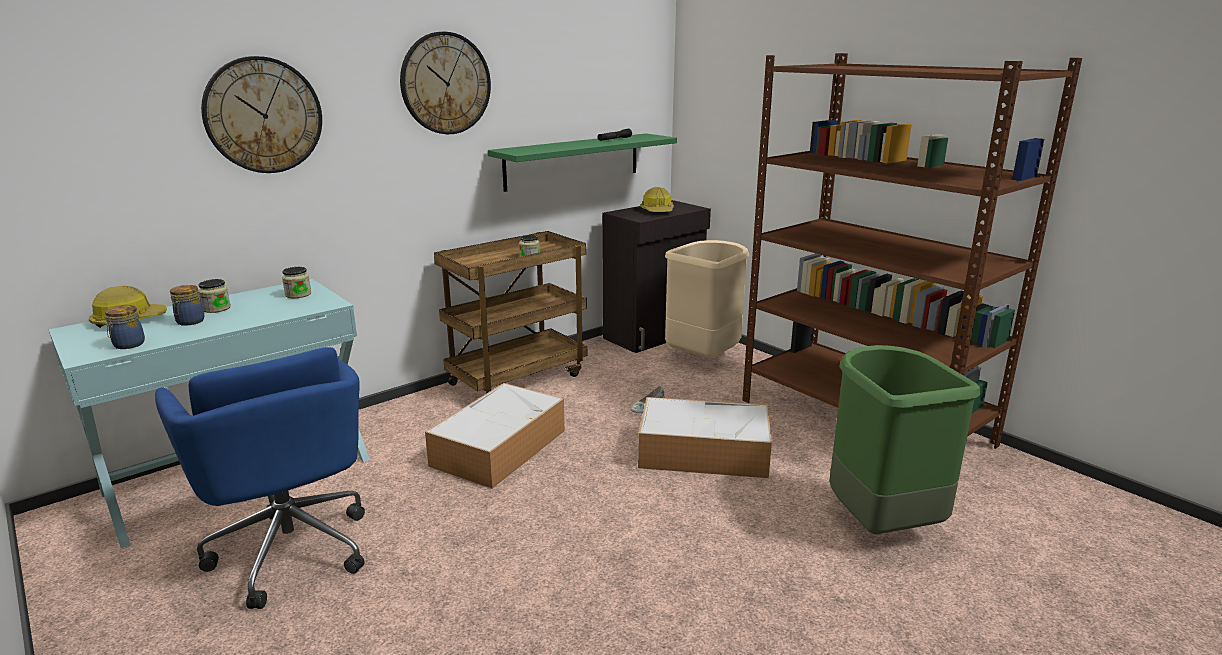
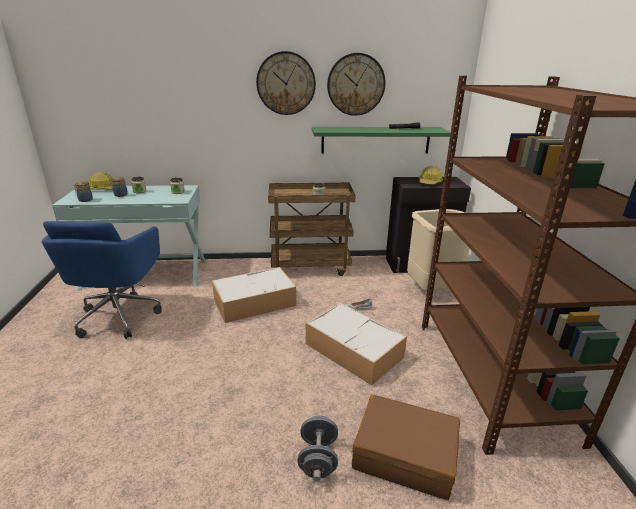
camera: 35 degrees right, 5 degrees up
wall clock [201,56,322,173] -> wall clock moved to [327,53,386,116]
green trash can [829,345,980,534] -> brown suitcase [352,395,460,500]
none -> grey dumbbell [297,415,338,481]

